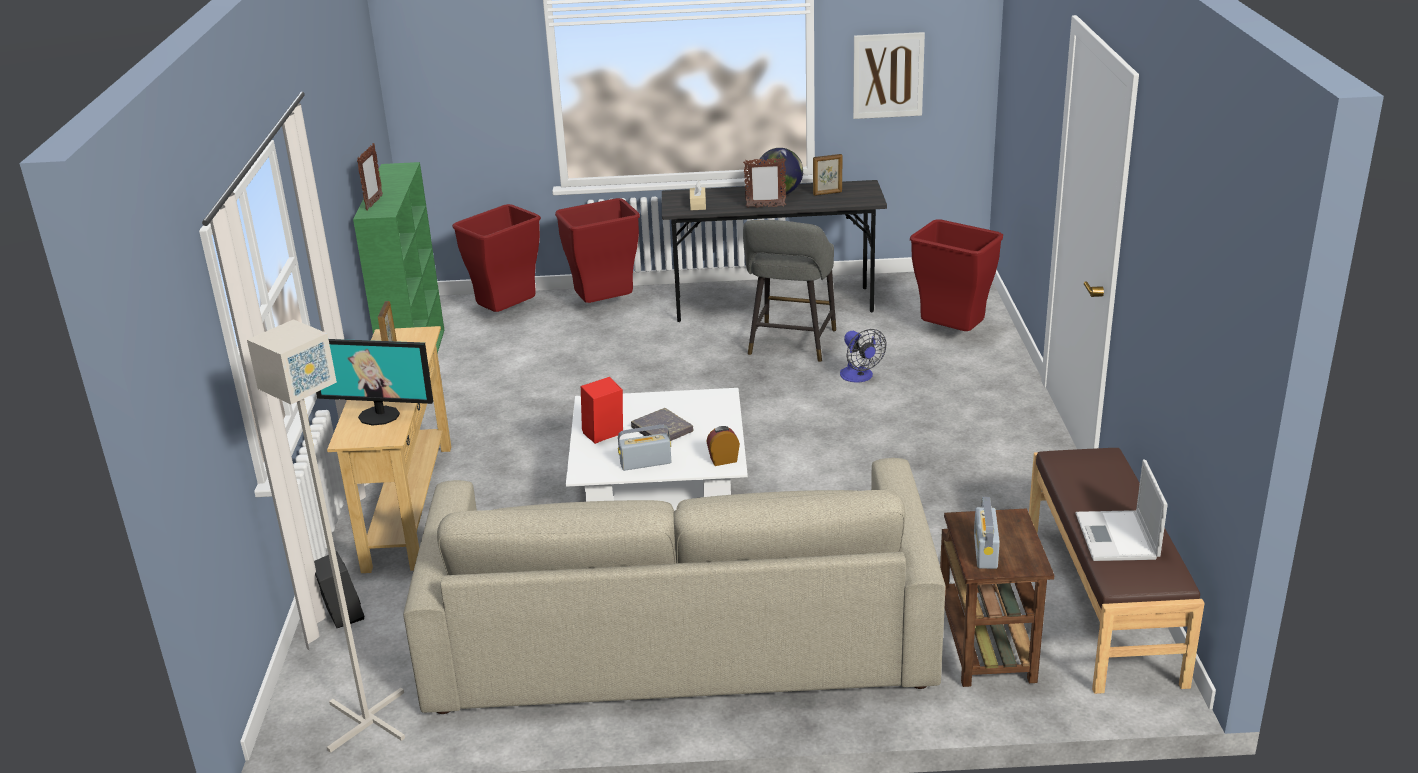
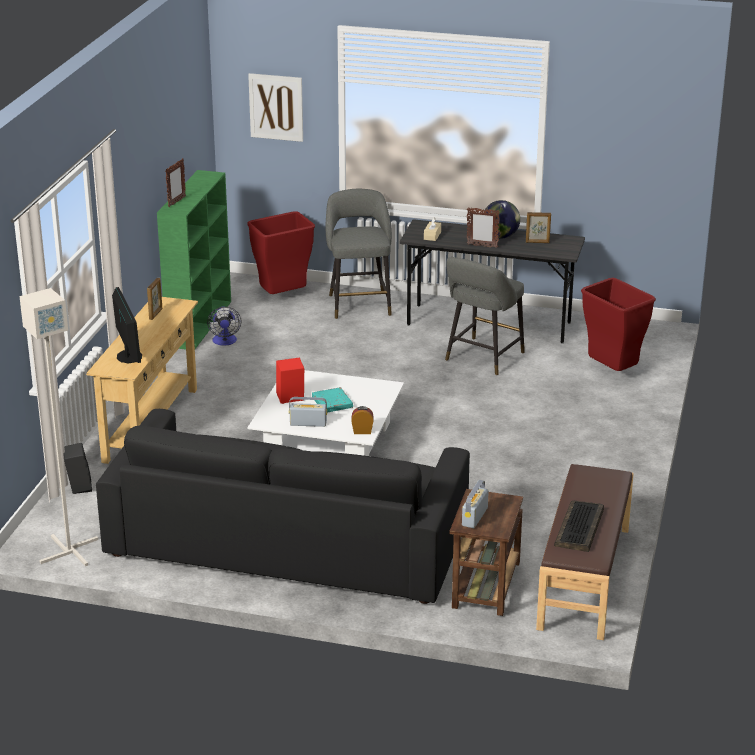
camera: 15 degrees right, 0 degrees up
monitor [316,339,433,426] -> monitor turned 135 degrees counterclockwise [112,287,142,364]
beige sofa [403,458,945,714] -> black sofa [96,409,470,604]
red trash can [555,198,640,303] -> grey stool [326,189,392,319]
grey book [631,408,693,441] -> turquoise book [312,387,353,413]
fan [840,329,886,382] -> fan moved to [207,306,241,346]
picture [853,32,925,119] -> picture moved to [248,73,303,142]
laptop [1075,459,1168,561] -> keyboard [554,501,604,552]

